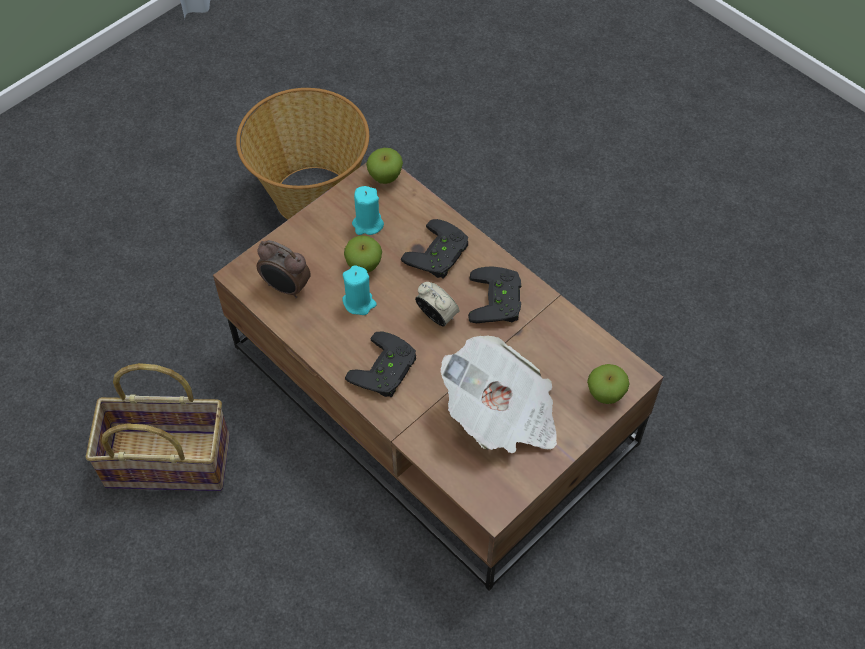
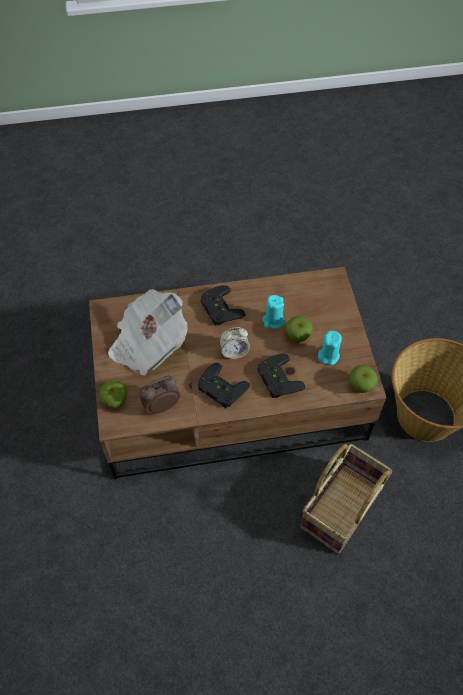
camera: 125 degrees right, 0 degrees up
basket [85,363,230,491] -> basket moved to [300,444,392,554]
alarm clock [257,240,311,298] -> alarm clock moved to [139,376,180,415]

